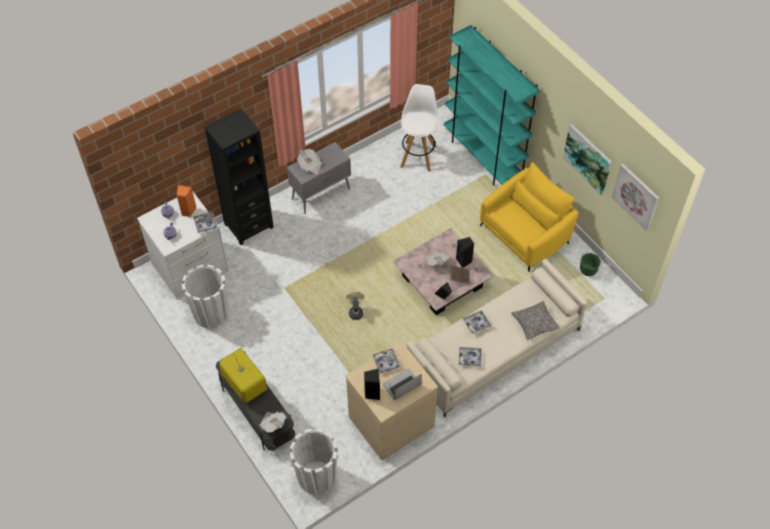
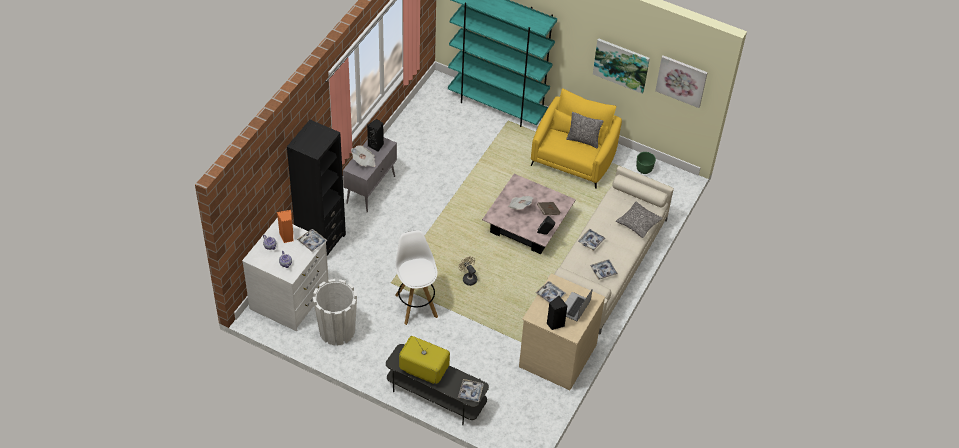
camera: 30 degrees left, 5 degrees down
newspaper [259,412,286,433] -> tray [458,379,484,402]
white planter [290,429,338,495] -> none
white stool [400,84,438,172] -> white stool moved to [395,230,438,325]
black speaker [456,237,474,268] -> black speaker moved to [367,119,384,152]
none -> pillow [566,112,604,148]

